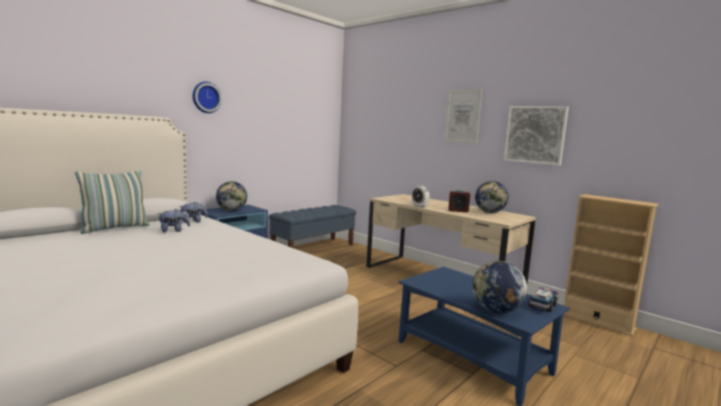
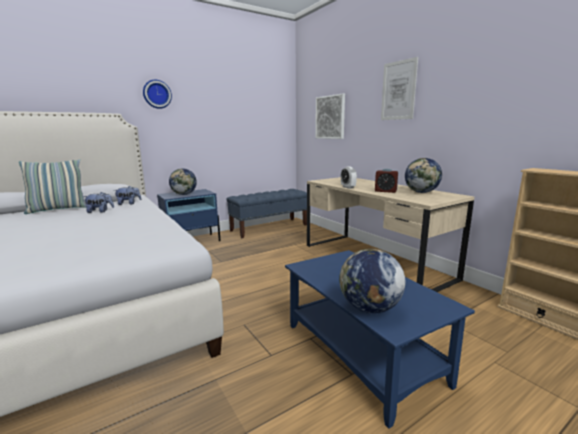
camera: 15 degrees right, 5 degrees up
picture [504,106,569,166] -> picture moved to [315,94,345,139]
toy truck [529,287,559,312] -> none

